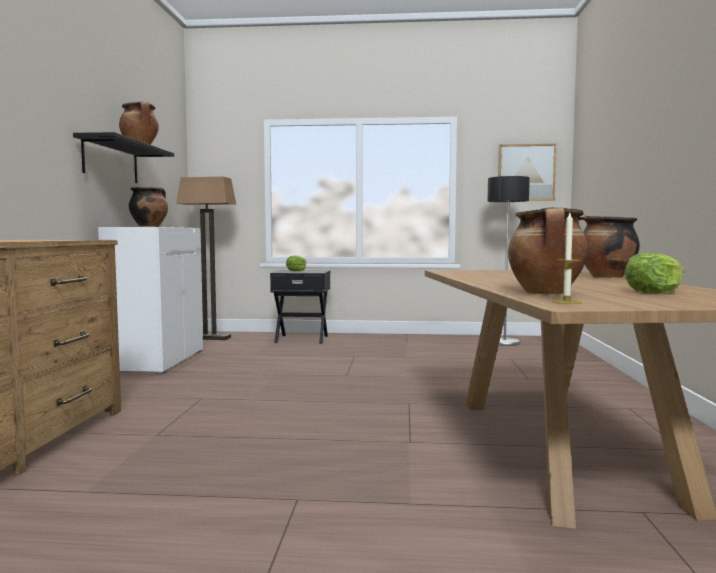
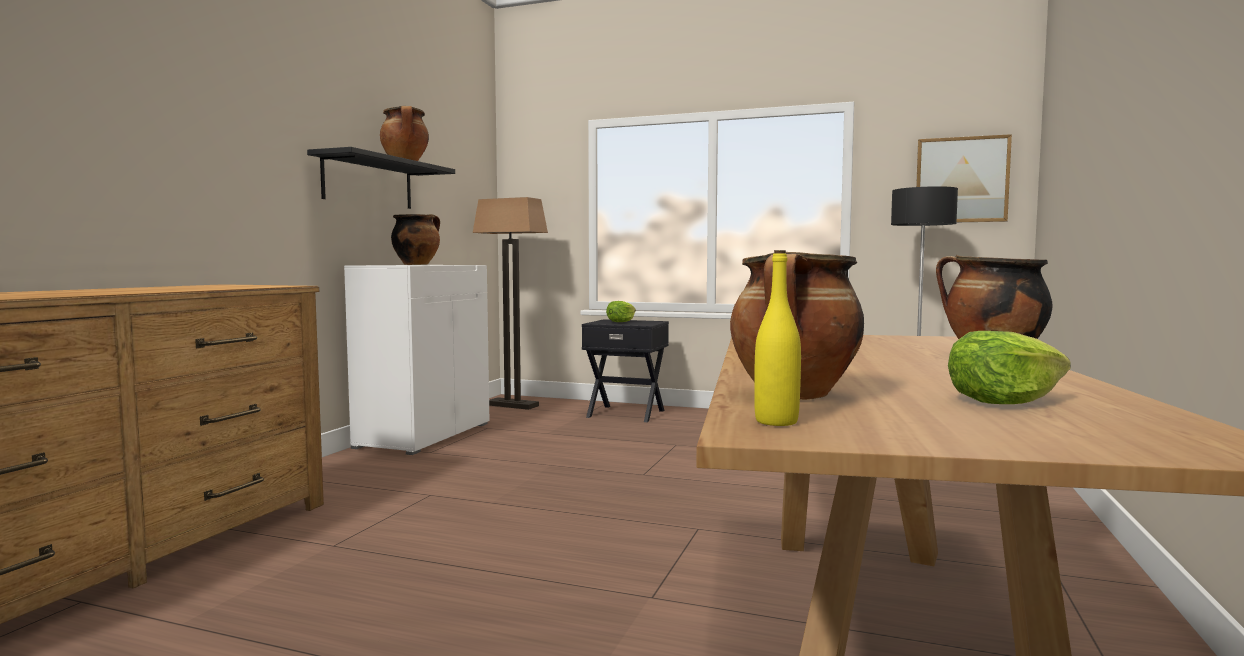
camera: 15 degrees right, 0 degrees up
candle [552,213,582,304] -> yellow bottle [754,250,801,426]

